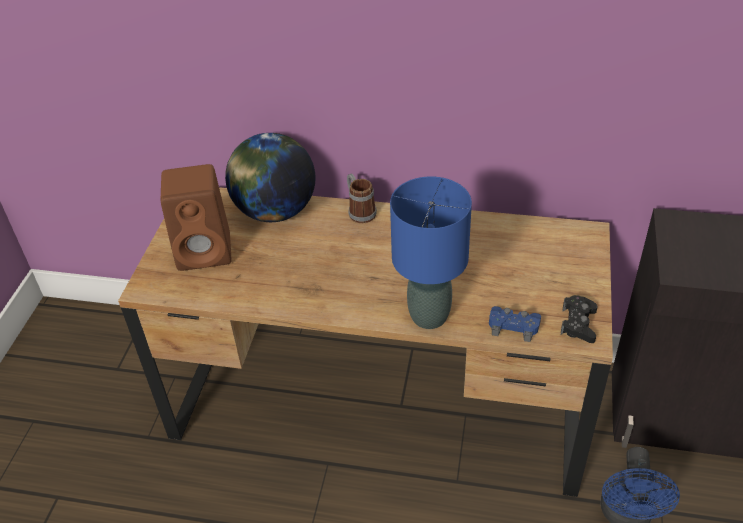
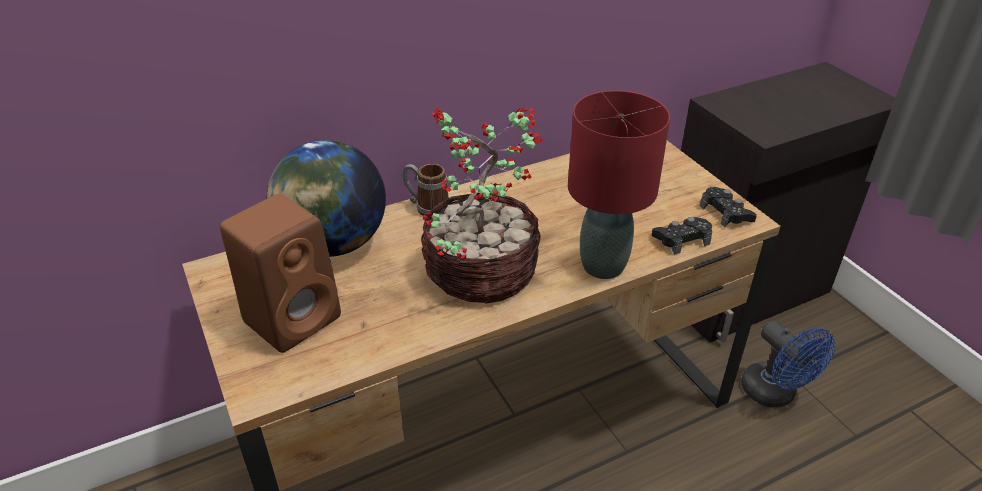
camera: 40 degrees left, 5 degrees down
blue table lamp [390,176,472,329] -> red table lamp [568,90,670,279]
blue game controller [489,306,541,342] -> black game controller [652,217,712,255]
none -> potted plant [421,107,543,304]

